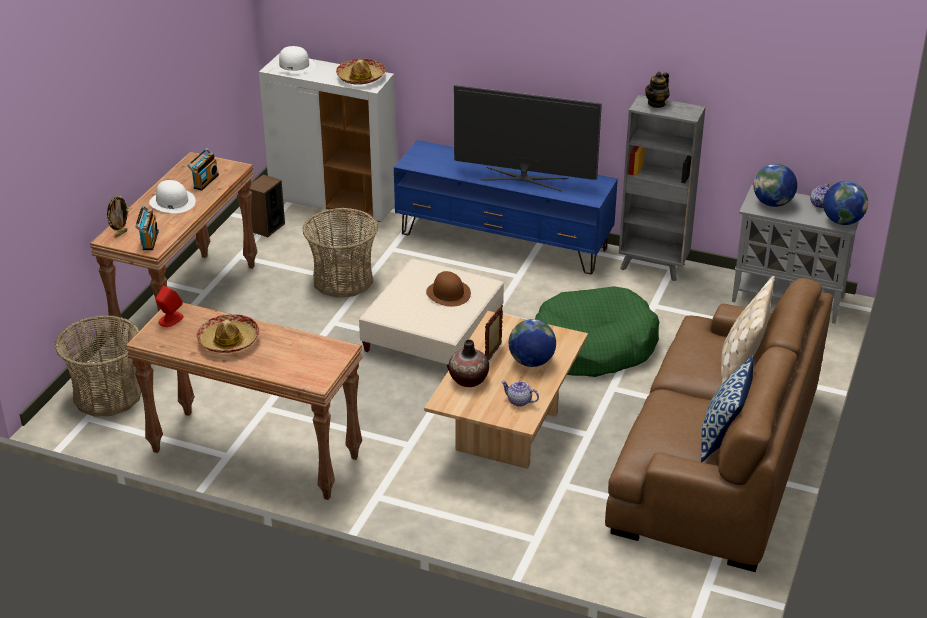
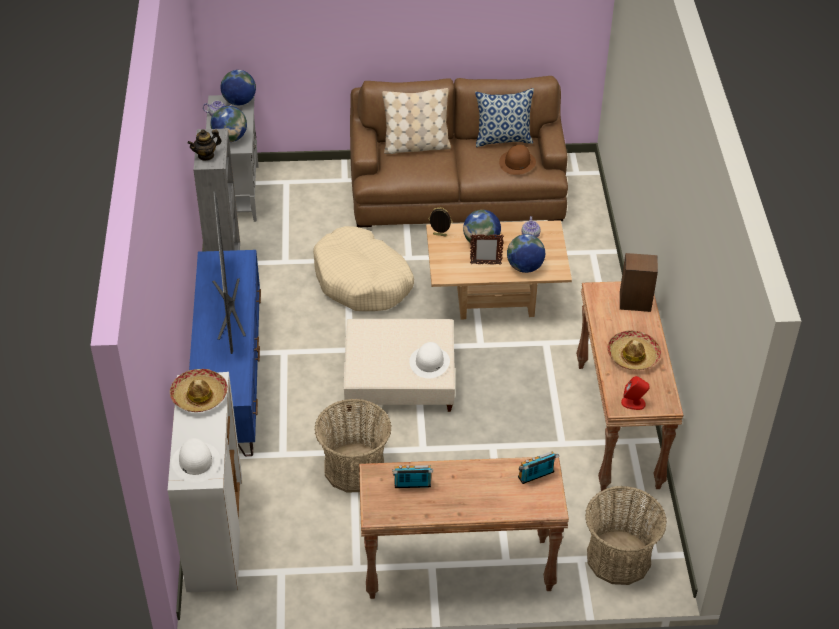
camera: 115 degrees left, 10 degrees up
picture frame [107,196,129,238] -> picture frame moved to [428,207,453,236]
white hat [149,180,196,213] -> white hat moved to [410,342,450,378]
speaker [250,174,285,237] -> speaker moved to [620,253,658,312]
brown hat [426,271,471,307] -> brown hat moved to [499,145,536,175]
vase [448,339,489,387] -> globe [507,234,545,273]
green dog bed [535,286,659,377] -> beige dog bed [313,226,414,311]
teapot [645,72,670,108] -> teapot turned 135 degrees clockwise [187,129,222,161]

